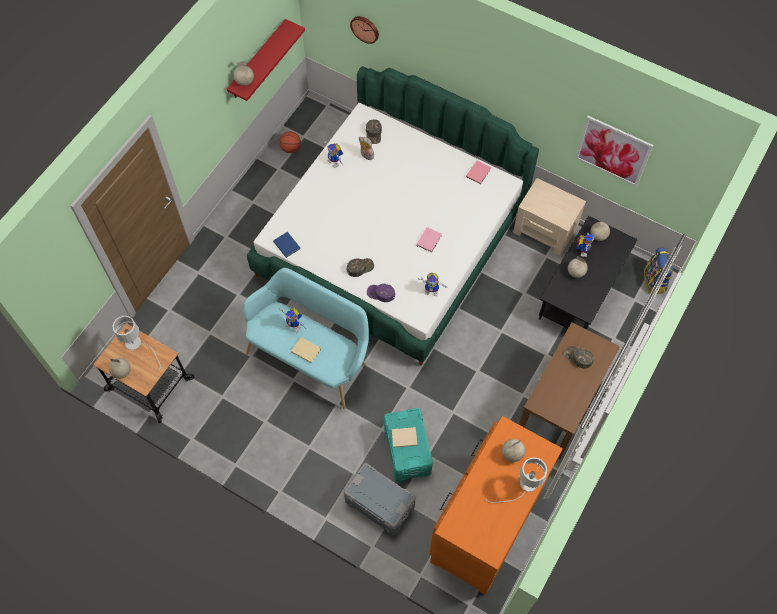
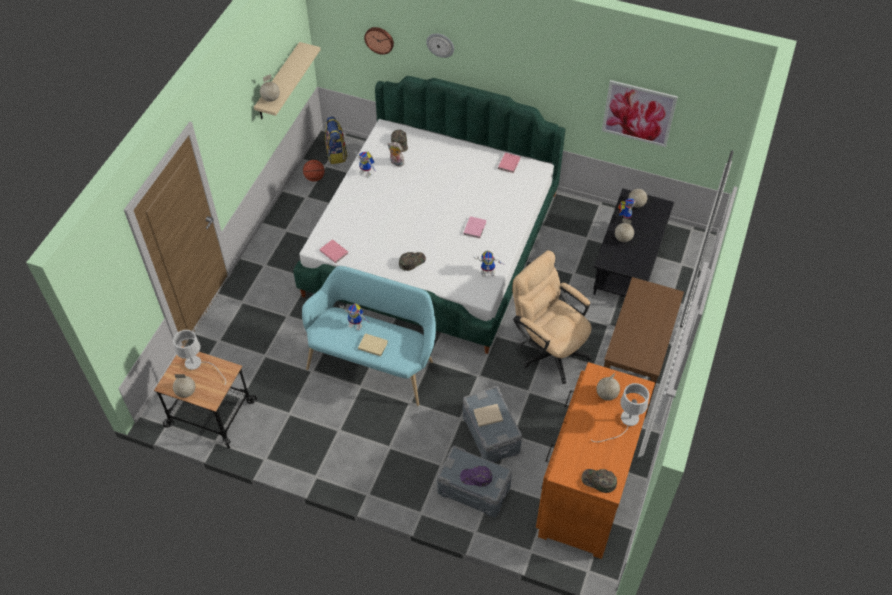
camera: 10 degrees left, 10 degrees down
red shelf [227,19,305,101] -> beige shelf [254,42,320,119]
blue book [273,232,300,258] -> pink book [320,239,348,263]
purple cap [367,284,395,302] -> purple cap moved to [460,466,492,487]
turquoise storage box [384,408,433,481] -> grey storage box [463,386,522,463]
beige nightstand [513,178,586,256] -> none
green cap [564,346,594,368] -> green cap moved to [581,469,617,493]
backpack [644,247,673,294] -> backpack moved to [325,116,348,164]
none -> wall clock [426,33,454,58]
none -> beige office chair [512,250,592,384]

